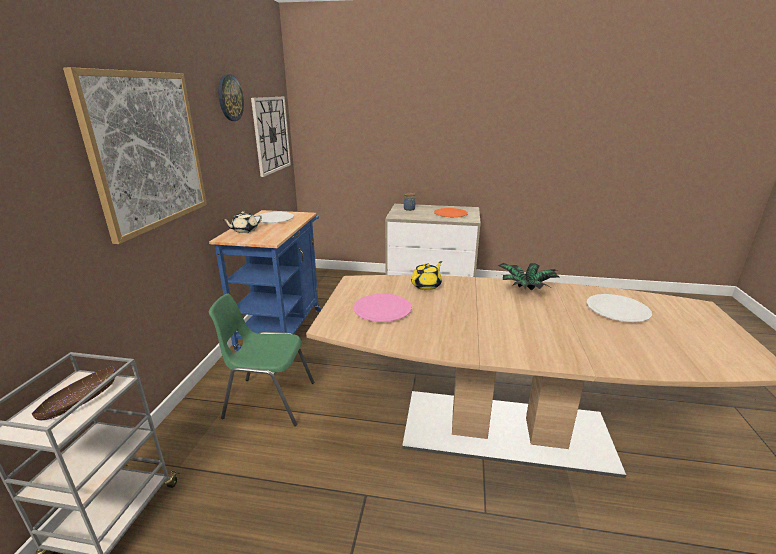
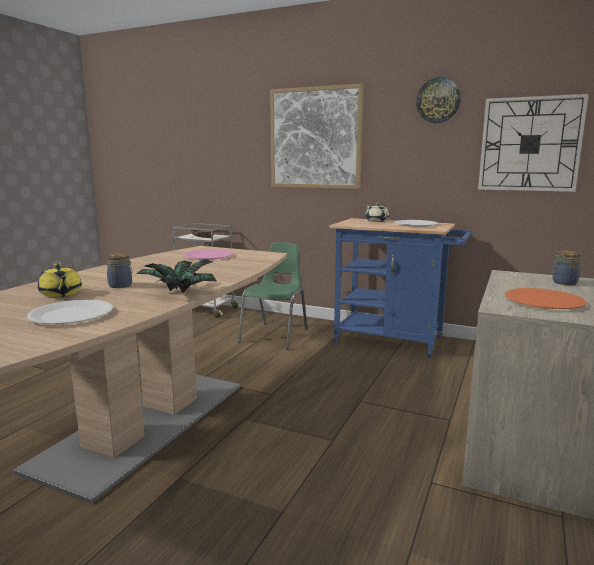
camera: 105 degrees right, 10 degrees down
yellow teapot [411,261,442,290] -> yellow teapot moved to [38,263,82,297]
none -> jar [106,253,133,288]

